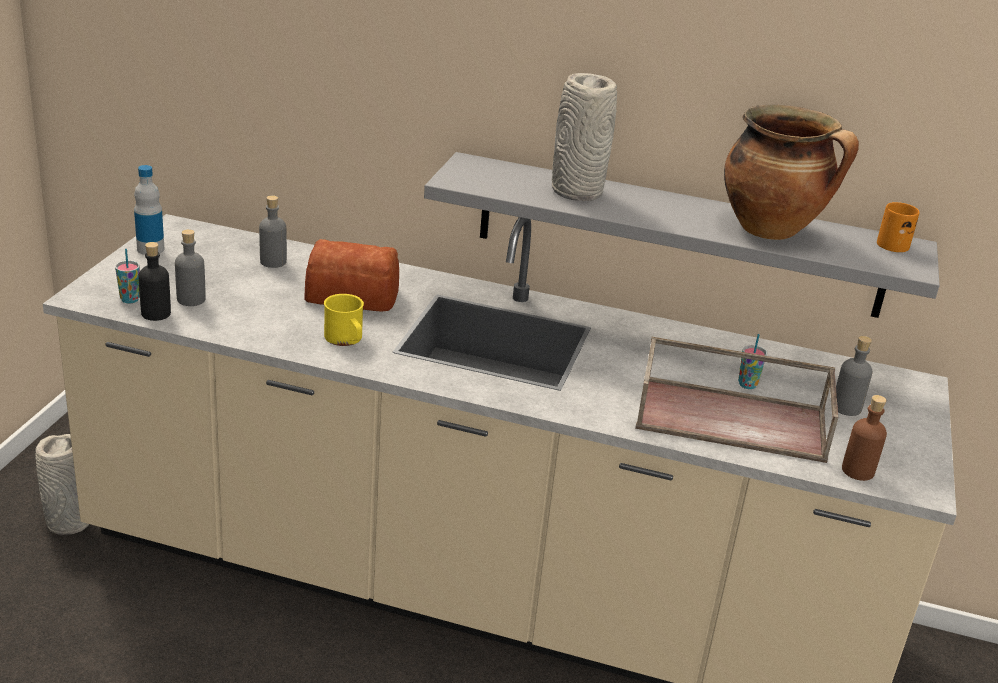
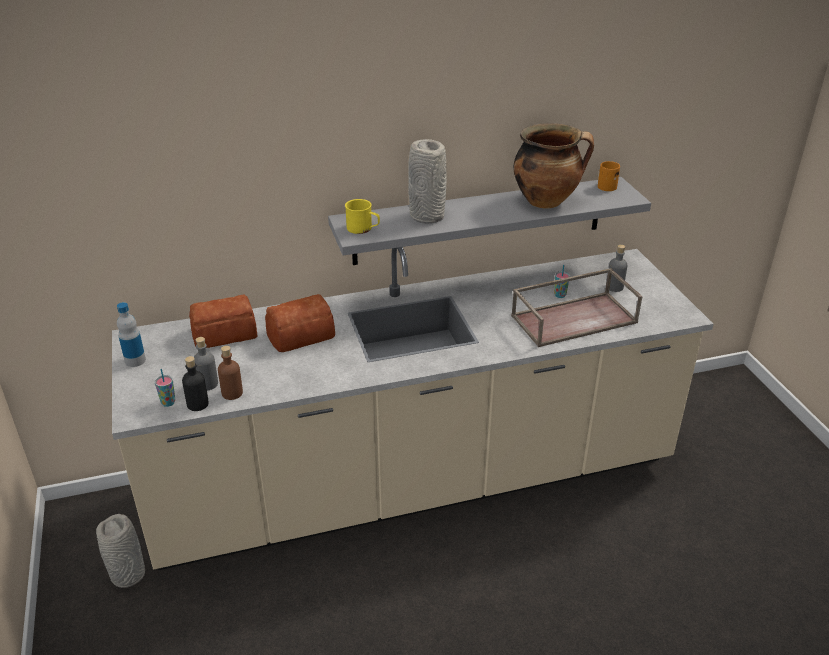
camera: 30 degrees left, 5 degrees up
grey bottle [259,195,287,268] -> bread [189,294,258,348]
yellow mug [324,294,364,346] -> yellow mug moved to [345,199,380,234]
brown bottle [842,395,887,481] -> brown bottle moved to [218,346,243,400]

